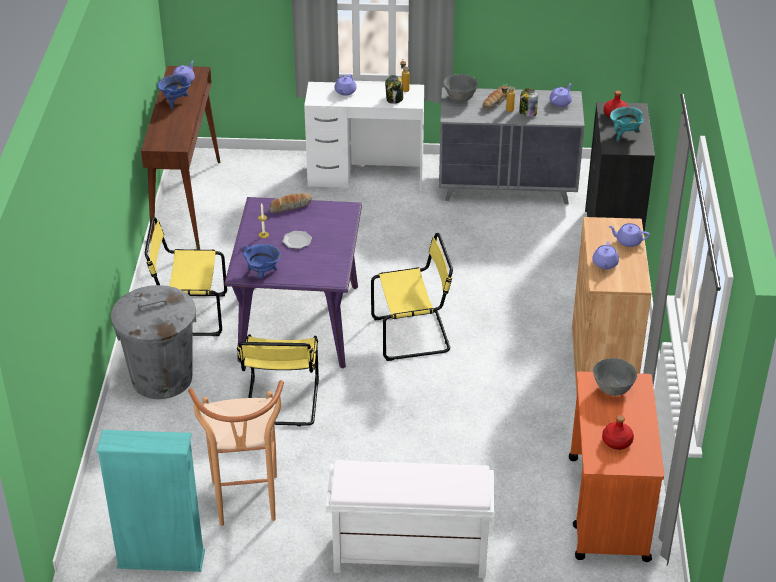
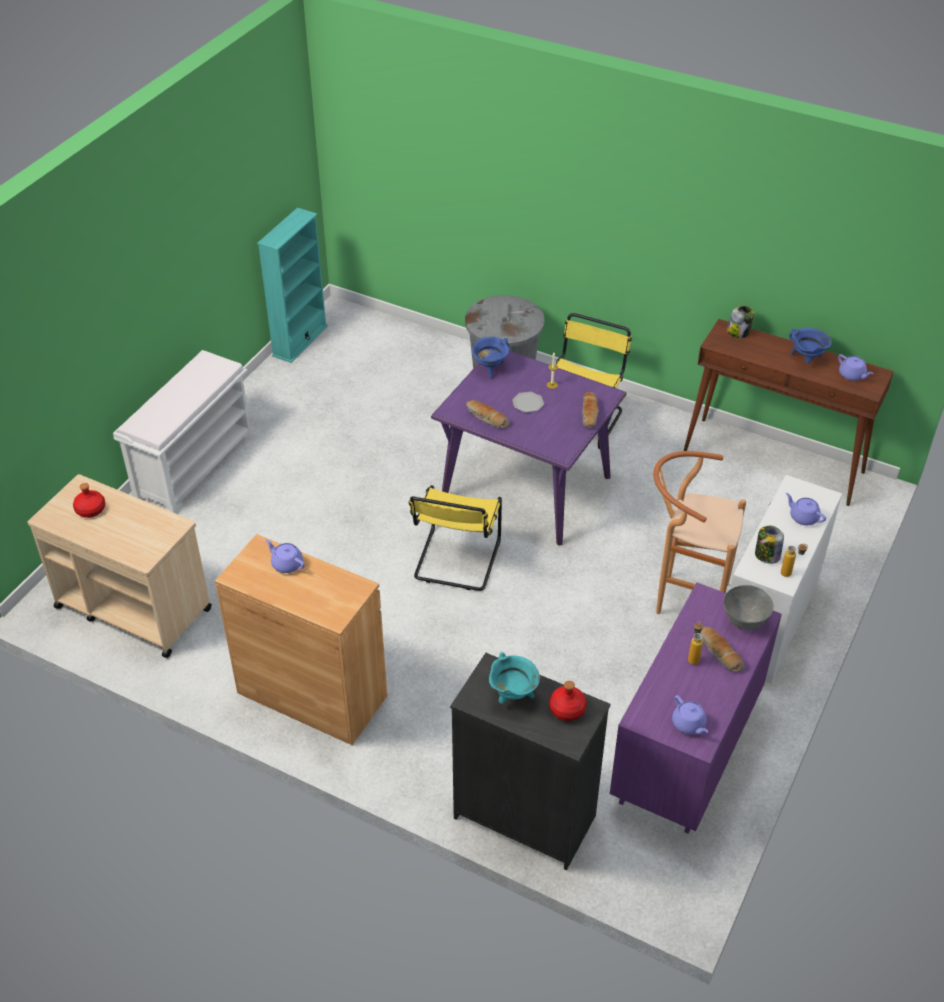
camera: 115 degrees right, 5 degrees up
brown stool [188,380,284,526] -> brown stool moved to [653,451,746,614]
yellow chair [237,334,319,426] -> none
grey dresser [439,88,585,204] -> purple dresser [610,583,782,834]
jar [519,88,538,117] -> jar moved to [727,306,754,338]
orange cart [569,372,664,562] -> beige cart [27,474,212,658]
grey bowl [593,358,637,396] -> none
purple teapot [608,223,650,247] -> none
none -> bread [466,400,509,428]

